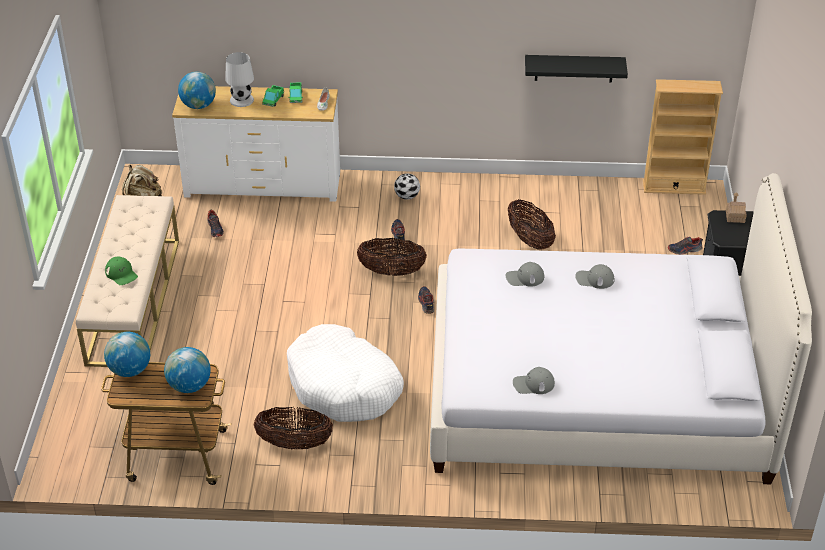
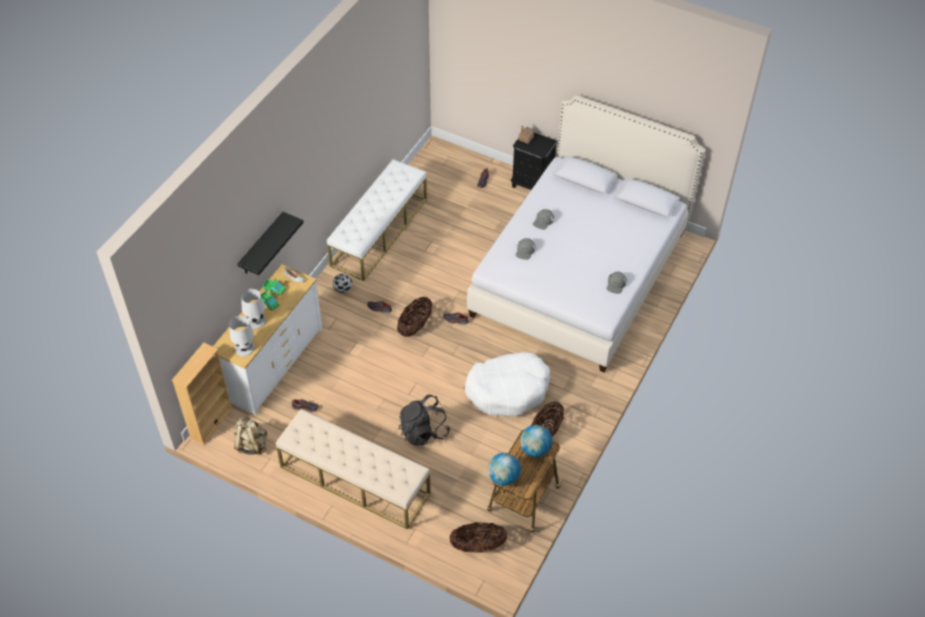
camera: 65 degrees left, 10 degrees up
green cap [105,256,138,285] -> none
globe [178,72,216,109] -> white table lamp [229,316,255,356]
basket [508,199,556,250] -> basket moved to [449,522,507,553]
black shelf [525,55,628,83] -> black shelf moved to [237,212,304,275]
beige bookcase [643,79,723,195] -> beige bookcase moved to [171,343,233,446]
none -> white bench [327,159,427,281]
none -> black backpack [399,395,450,446]

